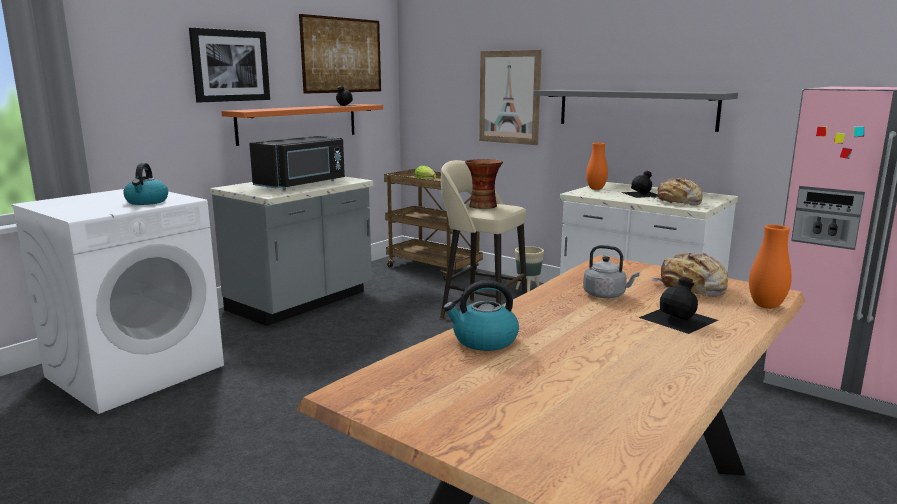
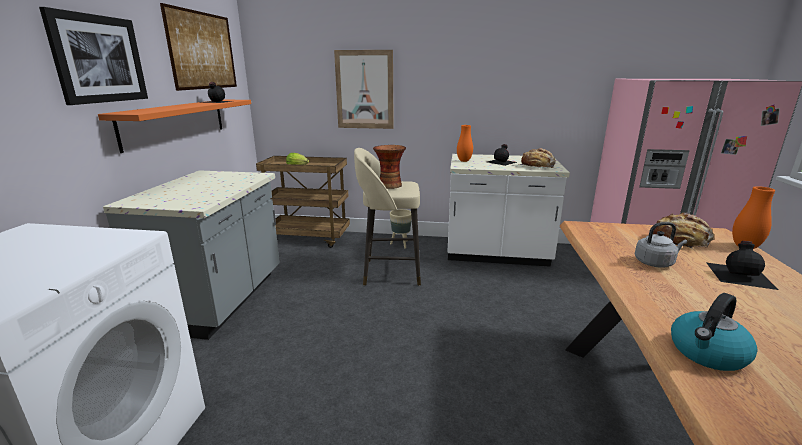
camera: 30 degrees left, 5 degrees up
kettle [123,163,168,205] -> none
black microwave [249,136,345,190] -> none
grey shelf [534,90,738,132] -> none

